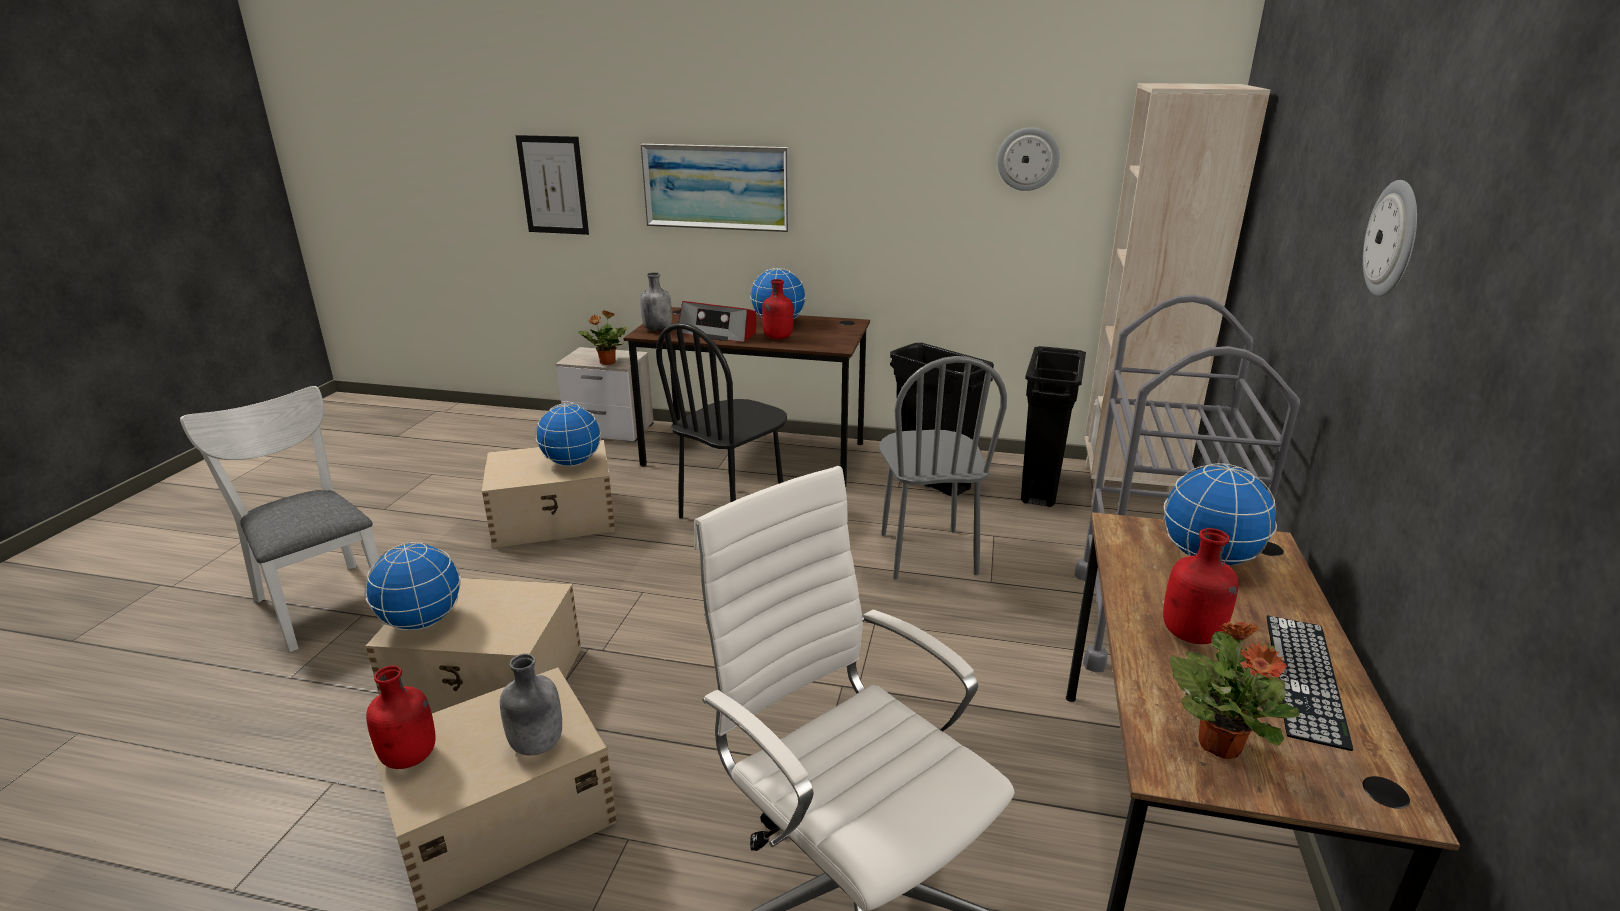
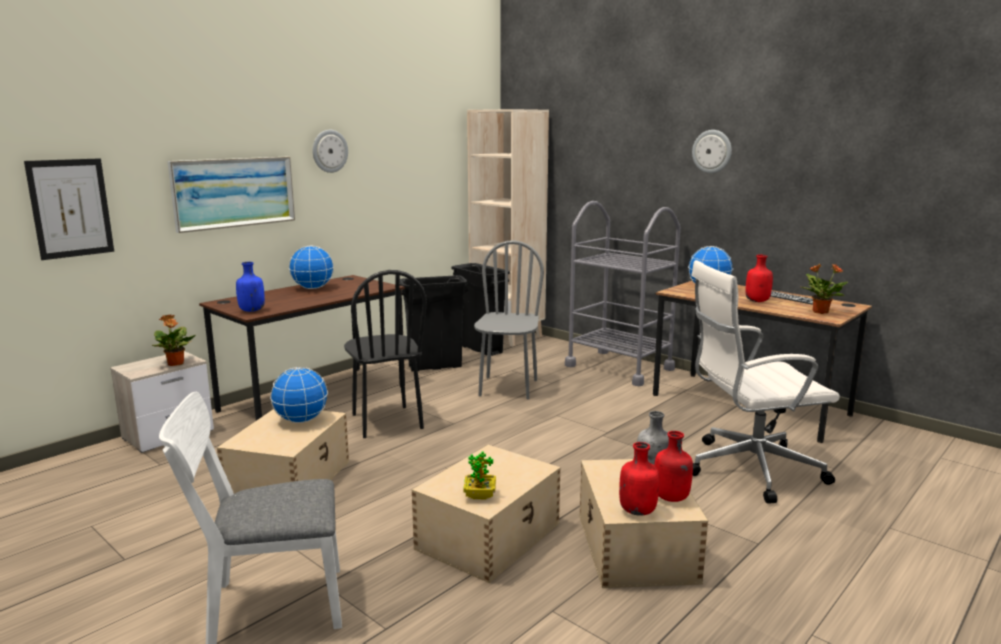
camera: 60 degrees left, 10 degrees down
globe [365,542,461,630] -> potted plant [463,451,496,499]
grey bottle [640,272,672,331] -> blue bottle [236,262,265,312]
radio [679,301,756,343] -> none
red bottle [762,279,794,339] -> red bottle moved to [654,431,693,502]
grey chair [879,356,1007,579] -> grey chair turned 105 degrees counterclockwise [474,240,544,399]
wall clock [997,127,1060,191] -> wall clock moved to [313,130,348,173]

